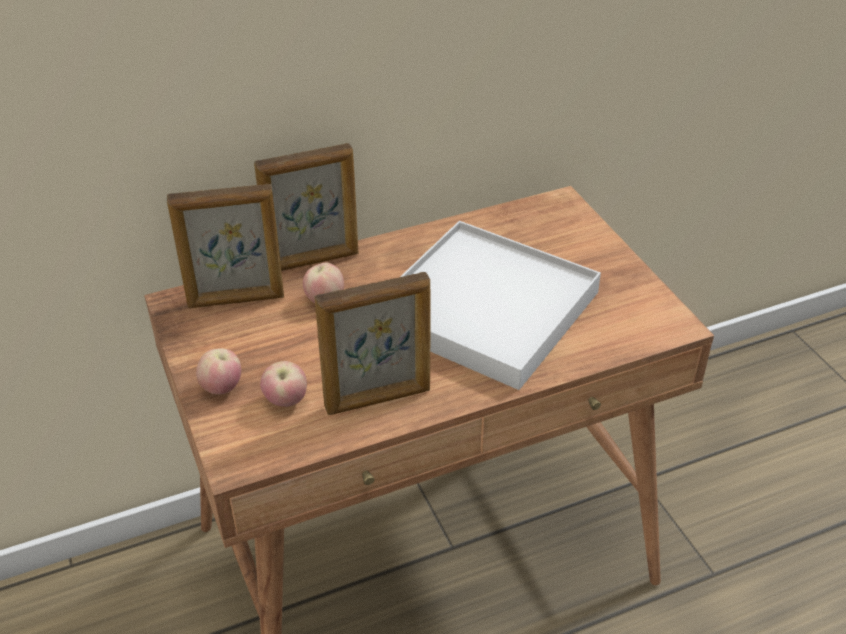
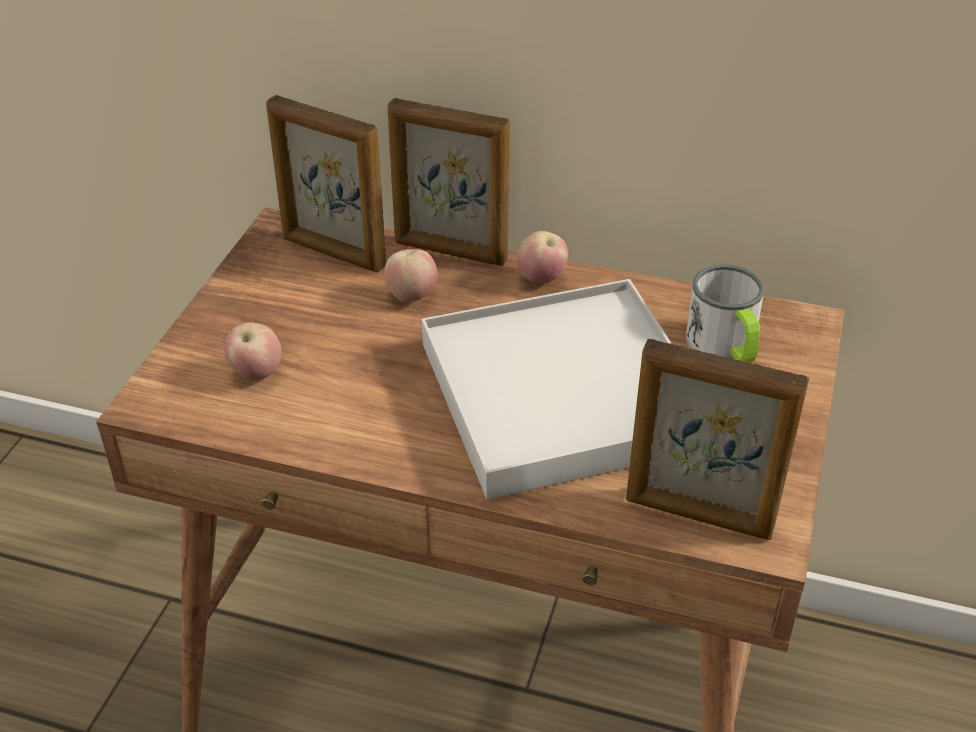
camera: 40 degrees right, 0 degrees up
apple [196,348,241,395] -> apple moved to [517,231,568,284]
picture frame [315,272,431,415] -> picture frame moved to [626,339,809,540]
none -> mug [686,264,764,362]

